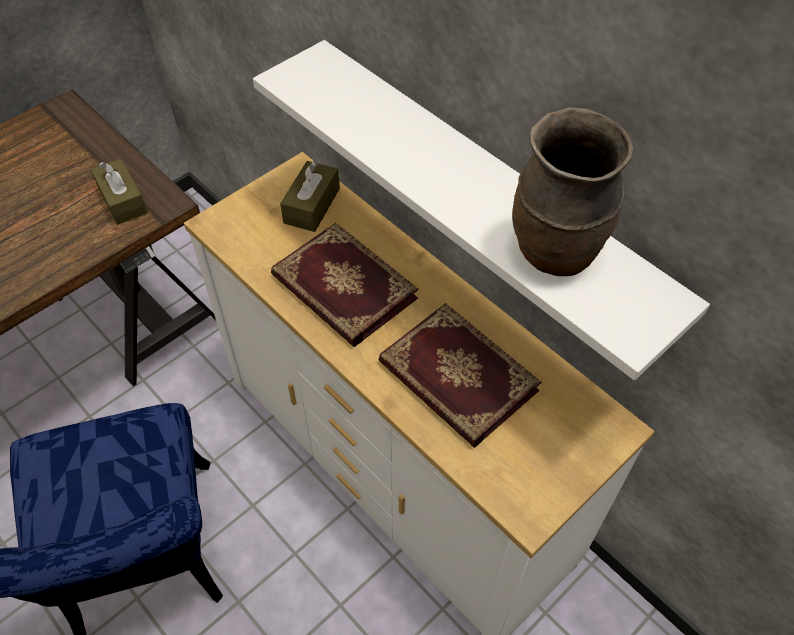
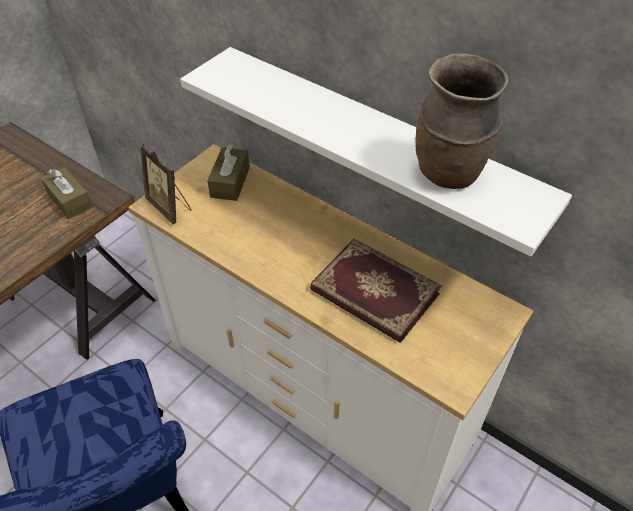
camera: 10 degrees left, 5 degrees down
book [271,223,418,347] -> none
none -> picture frame [140,144,191,224]

